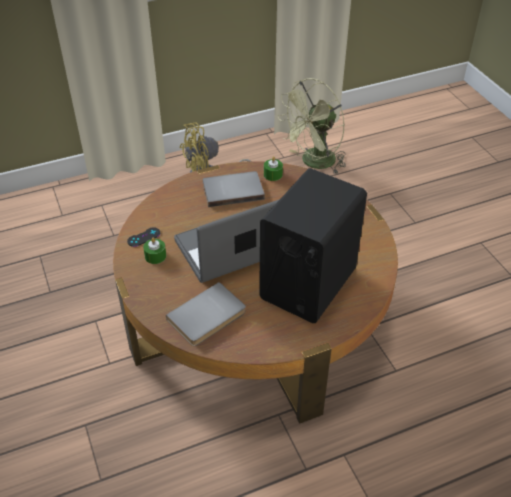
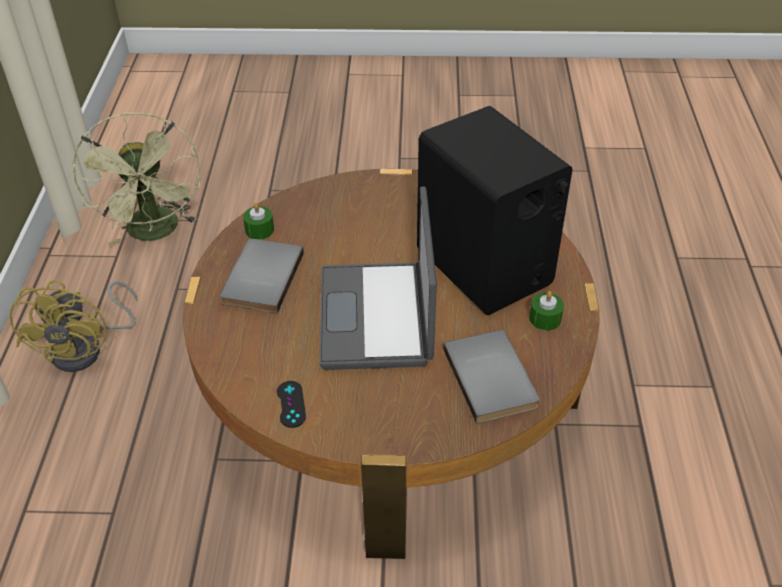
camera: 65 degrees left, 0 degrees up
green candle [143,238,166,264] -> green candle moved to [529,291,564,330]

